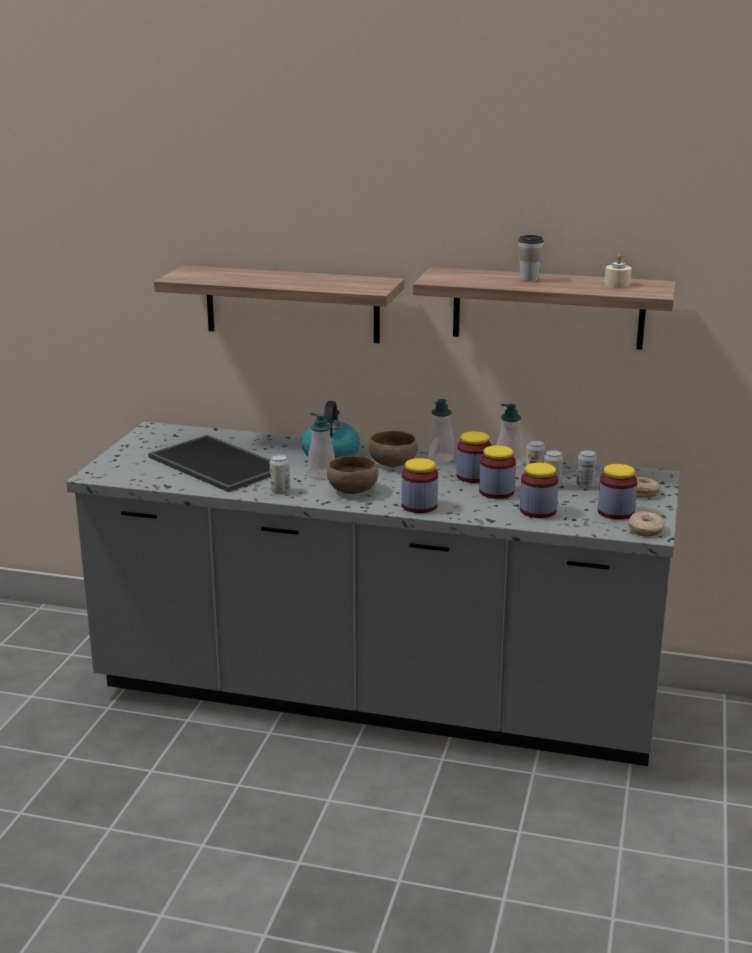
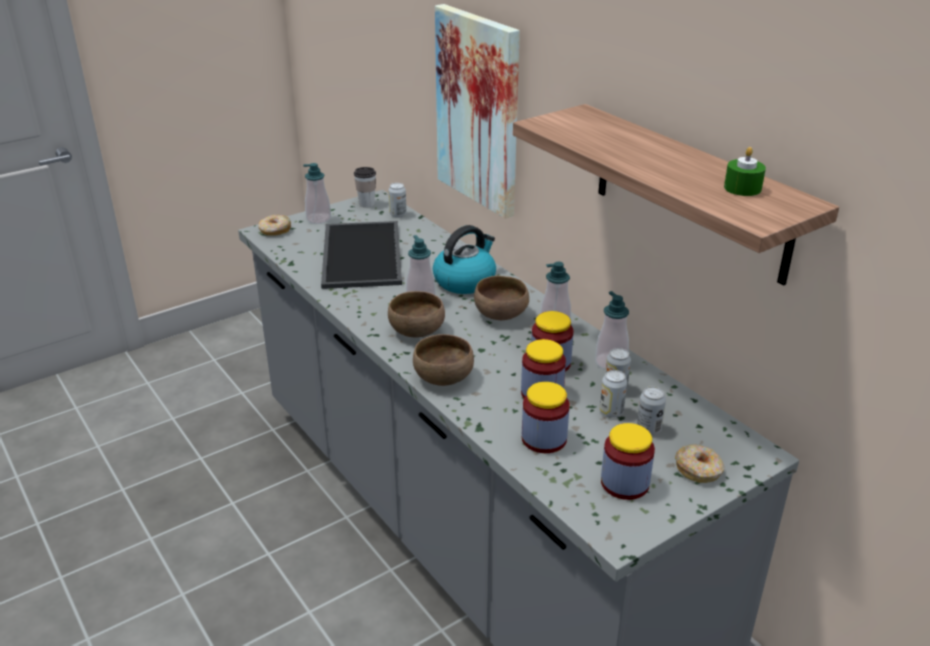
camera: 40 degrees right, 10 degrees up
shelf [154,265,405,343] -> picture [435,4,520,219]
can [270,454,290,494] -> can moved to [388,183,407,217]
jar [402,458,438,513] -> brown bowl [413,334,474,386]
cup [518,235,544,281] -> cup moved to [354,167,376,208]
beige candle [605,254,632,287] -> green candle [724,147,766,196]
donut [629,511,665,536] -> donut moved to [258,215,291,236]
none -> soap dispenser [303,163,331,224]

